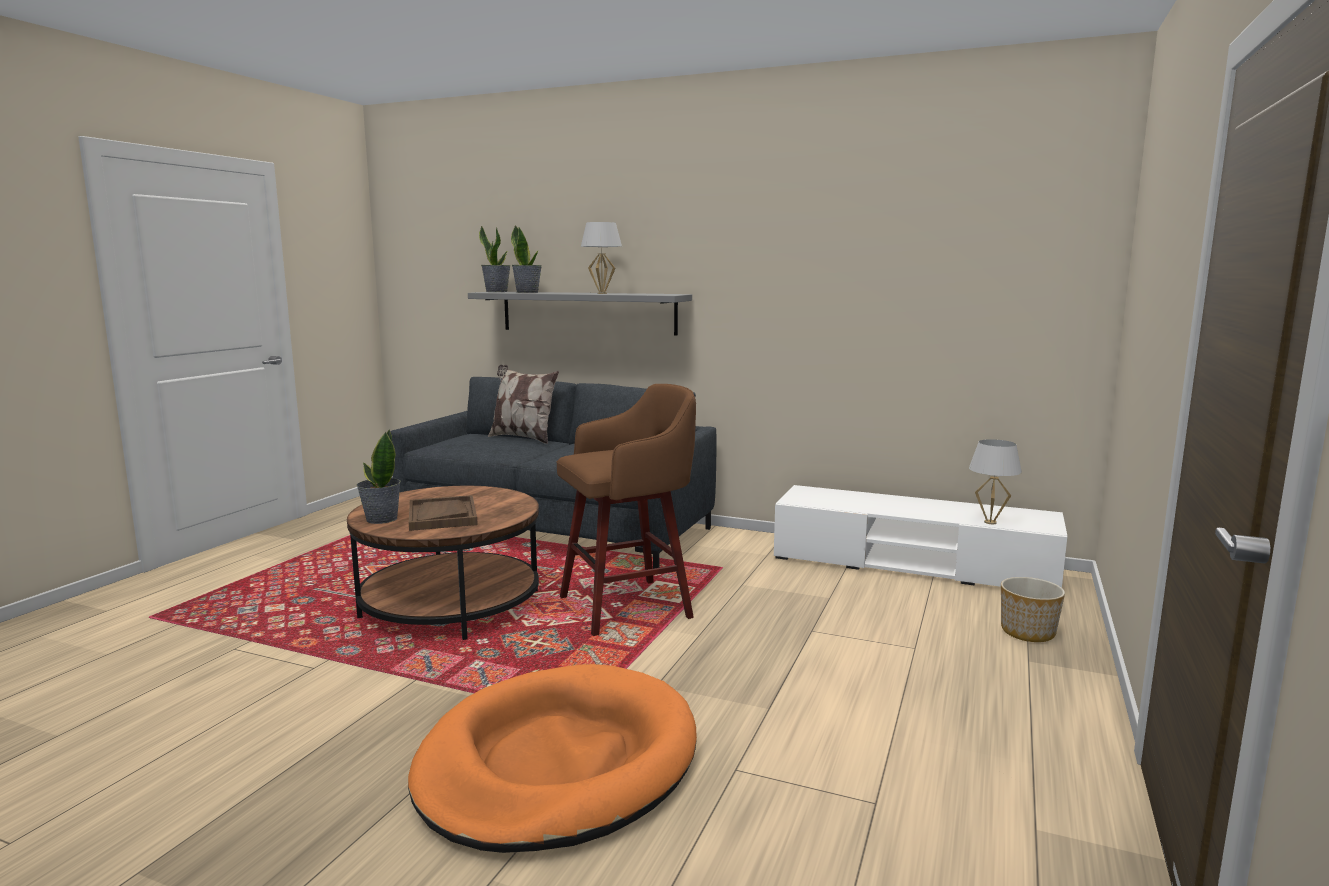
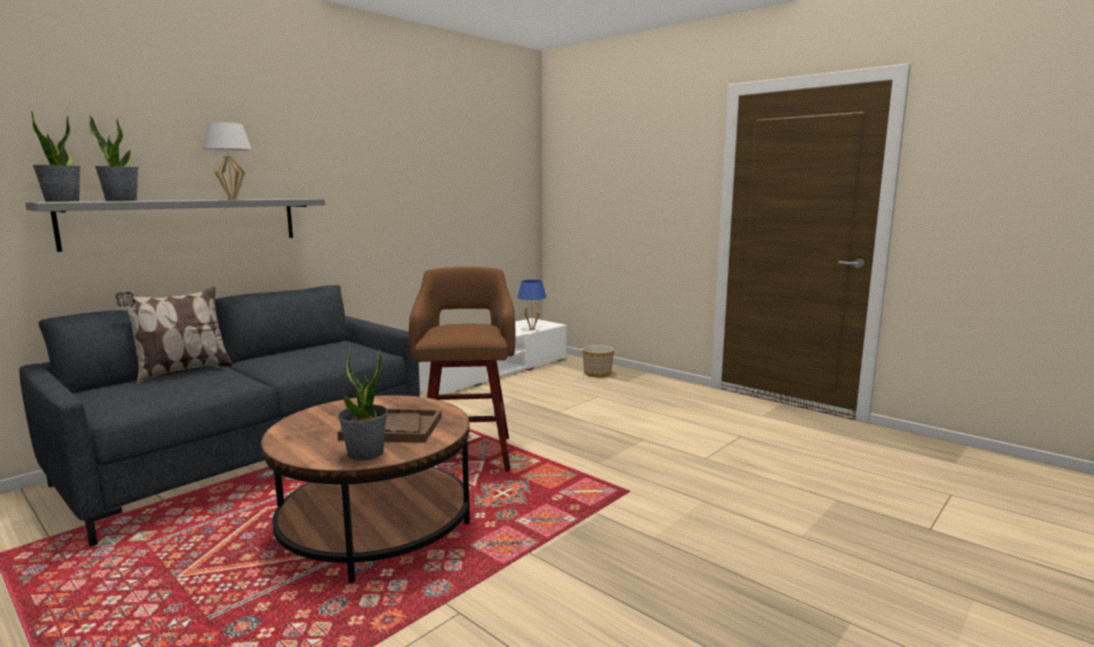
camera: 70 degrees left, 0 degrees up
orange dog bed [408,664,697,853] -> none
white table lamp [969,439,1022,524] -> blue table lamp [517,280,547,330]

